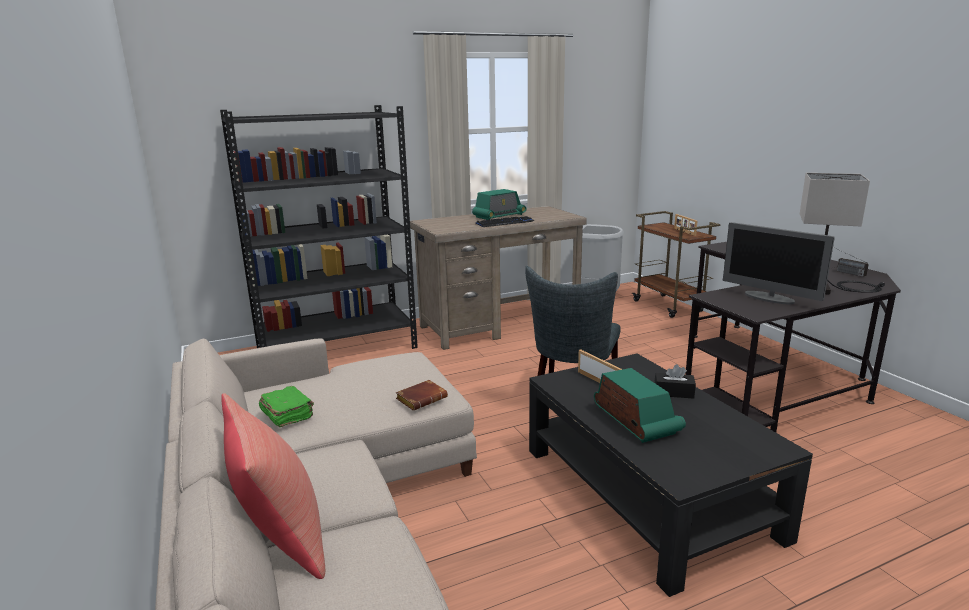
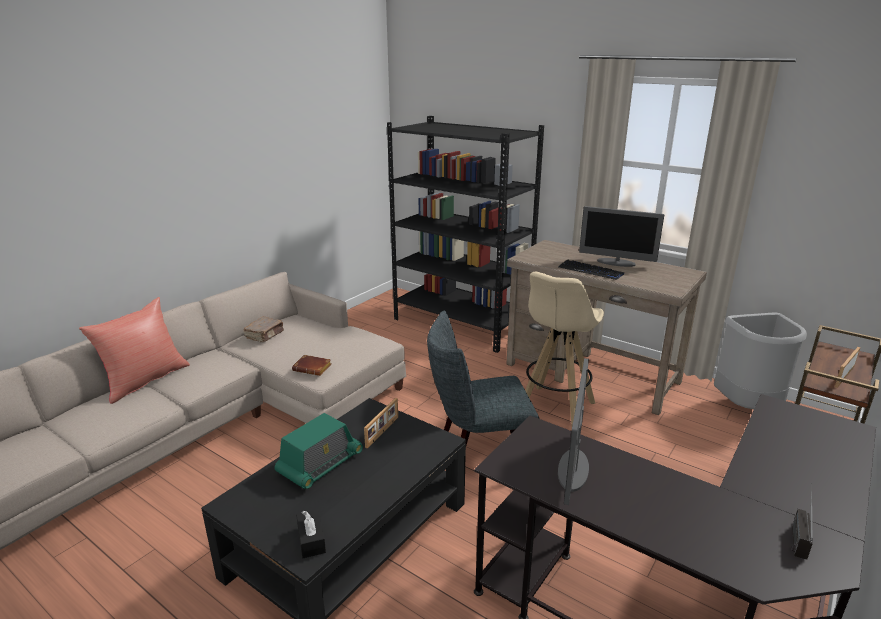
camera: 60 degrees right, 5 degrees up
green book [259,386,314,427] -> brown book [243,317,284,342]
radio [472,189,527,220] -> monitor [579,206,664,267]
black tissue box [655,364,696,399] -> black tissue box moved to [296,509,326,558]
table lamp [800,173,885,295] -> none
none -> beige stool [525,272,604,425]

